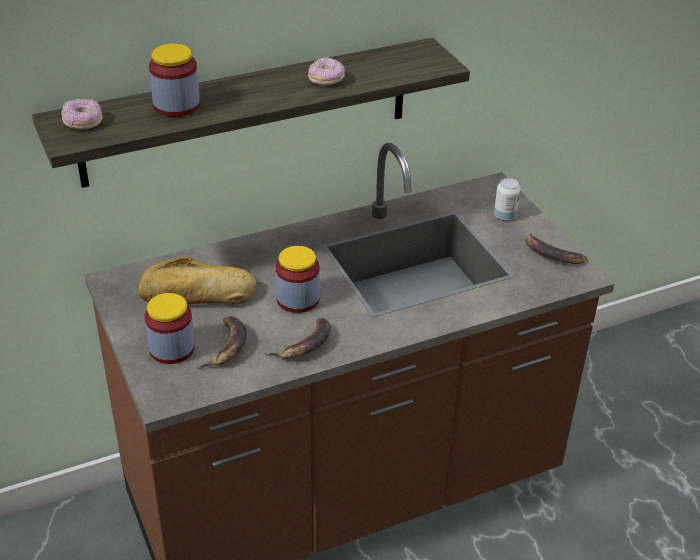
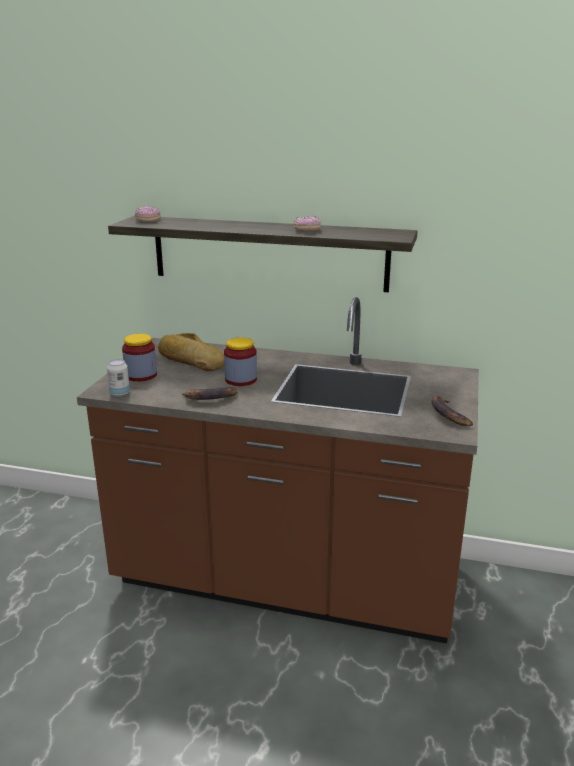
camera: 40 degrees right, 15 degrees down
jar [149,43,200,117] -> none
banana [197,316,247,369] -> none
can [494,178,520,221] -> can moved to [107,359,130,397]

